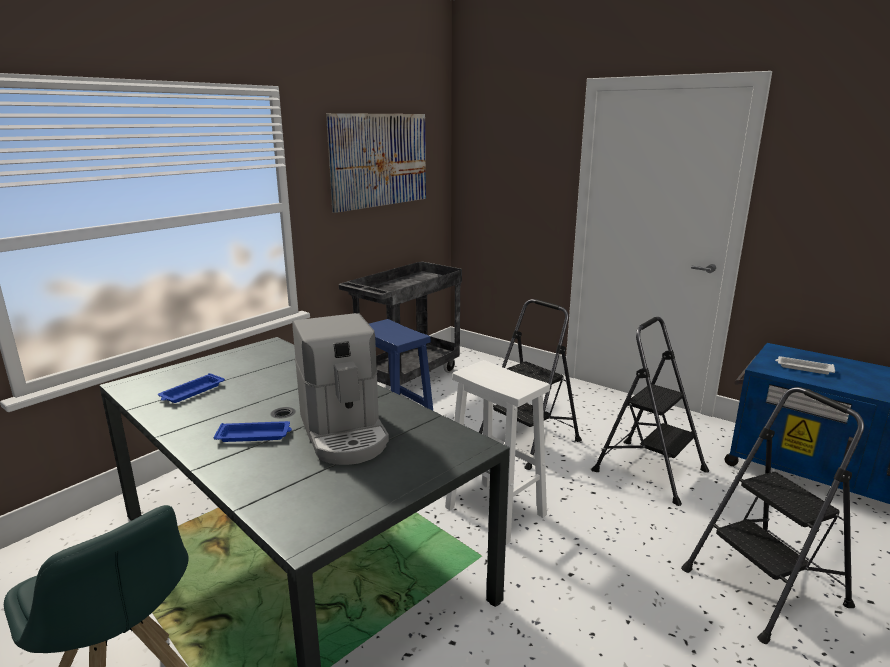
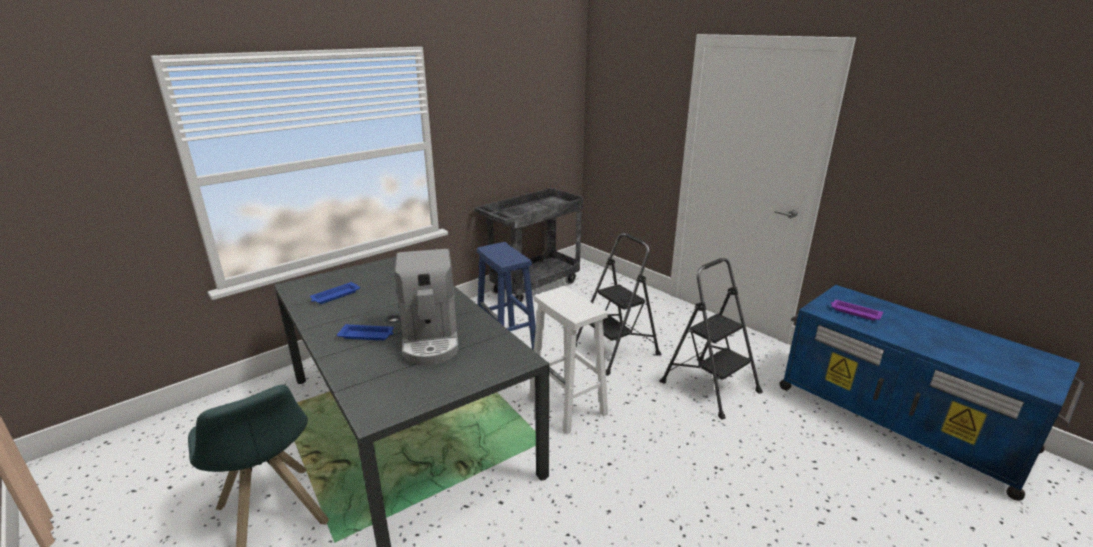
camera: 10 degrees right, 5 degrees up
picture [326,113,426,213] -> none
black step ladder [681,387,864,644] -> none
white tray [775,356,835,374] -> purple tray [831,300,883,321]

